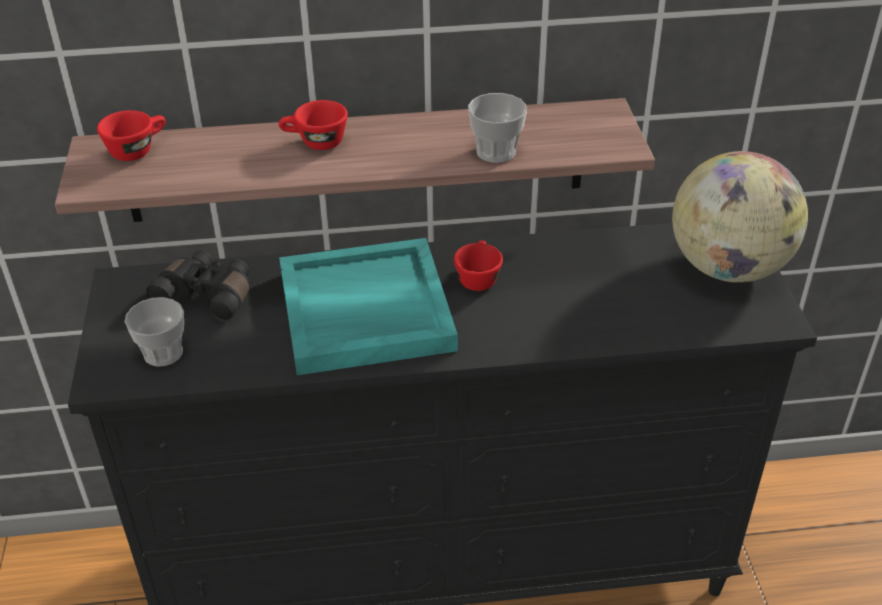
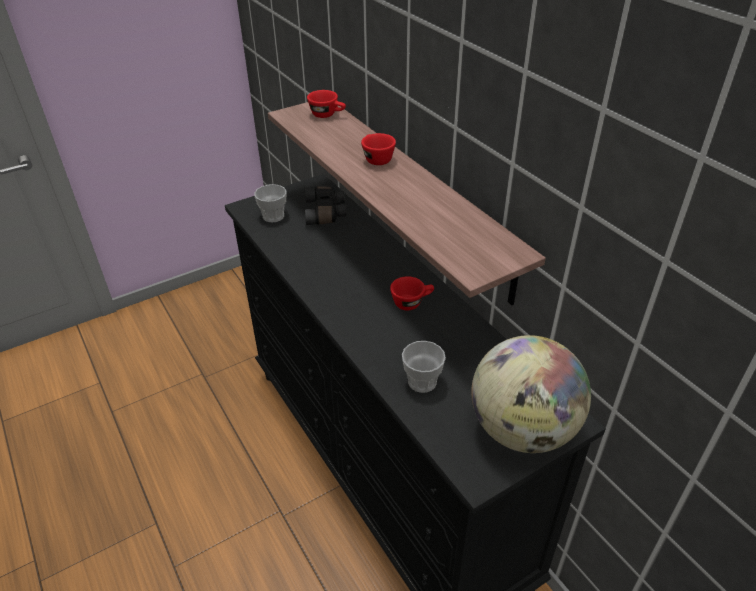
camera: 65 degrees right, 0 degrees up
turquoise tray [279,238,458,375] -> none
cup [468,93,527,163] -> cup moved to [402,341,446,393]

